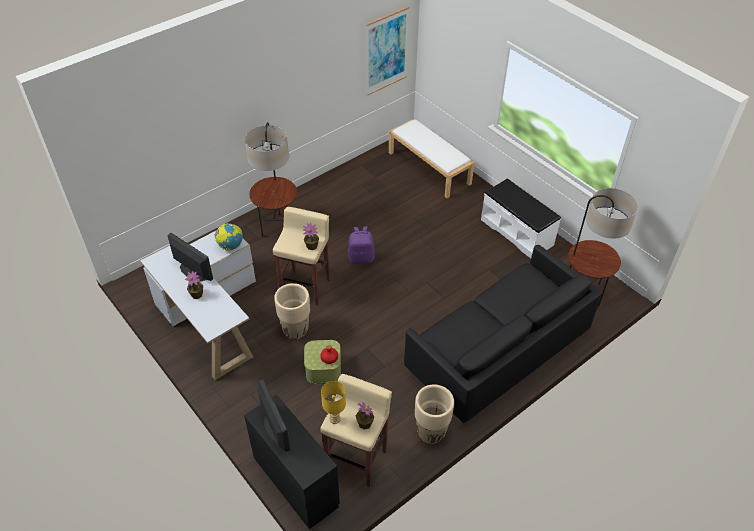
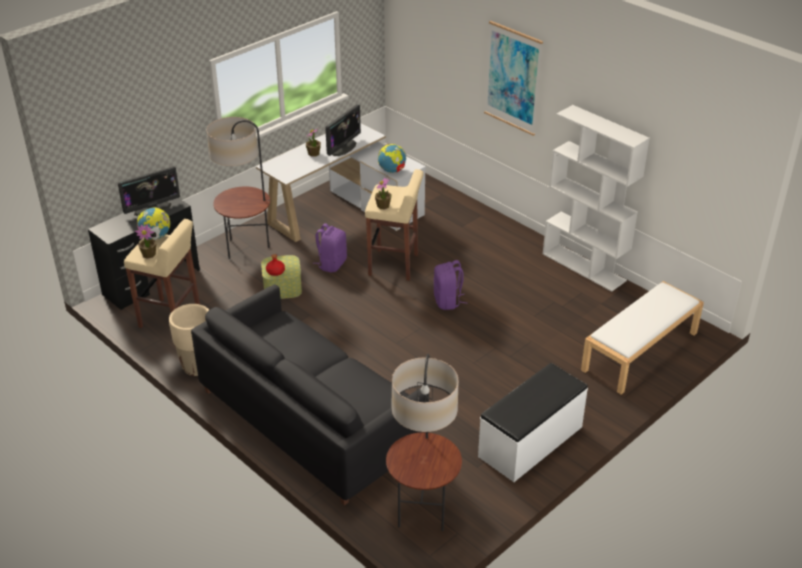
camera: 85 degrees right, 10 degrees down
floor lamp [245,122,297,237] -> floor lamp moved to [207,117,270,259]
beige planter [274,283,310,339] -> purple backpack [313,223,347,272]
yellow table lamp [321,381,346,424] -> globe [137,207,170,240]
picture [366,6,409,96] -> picture moved to [484,21,543,136]
none -> white bookcase [543,105,650,292]

